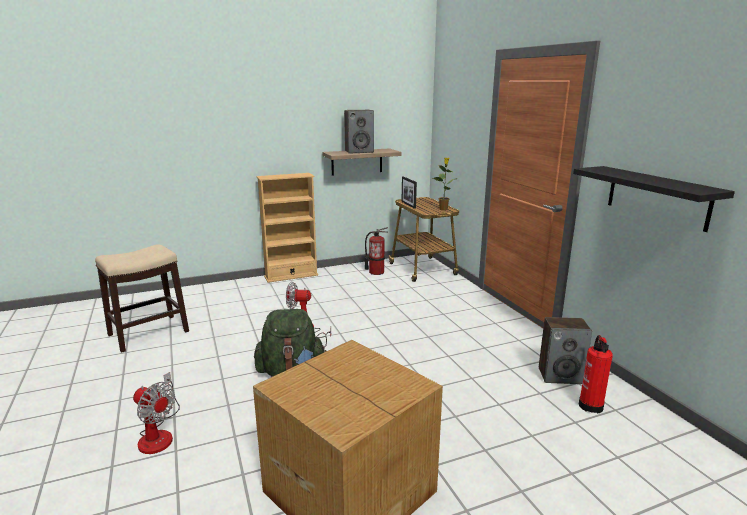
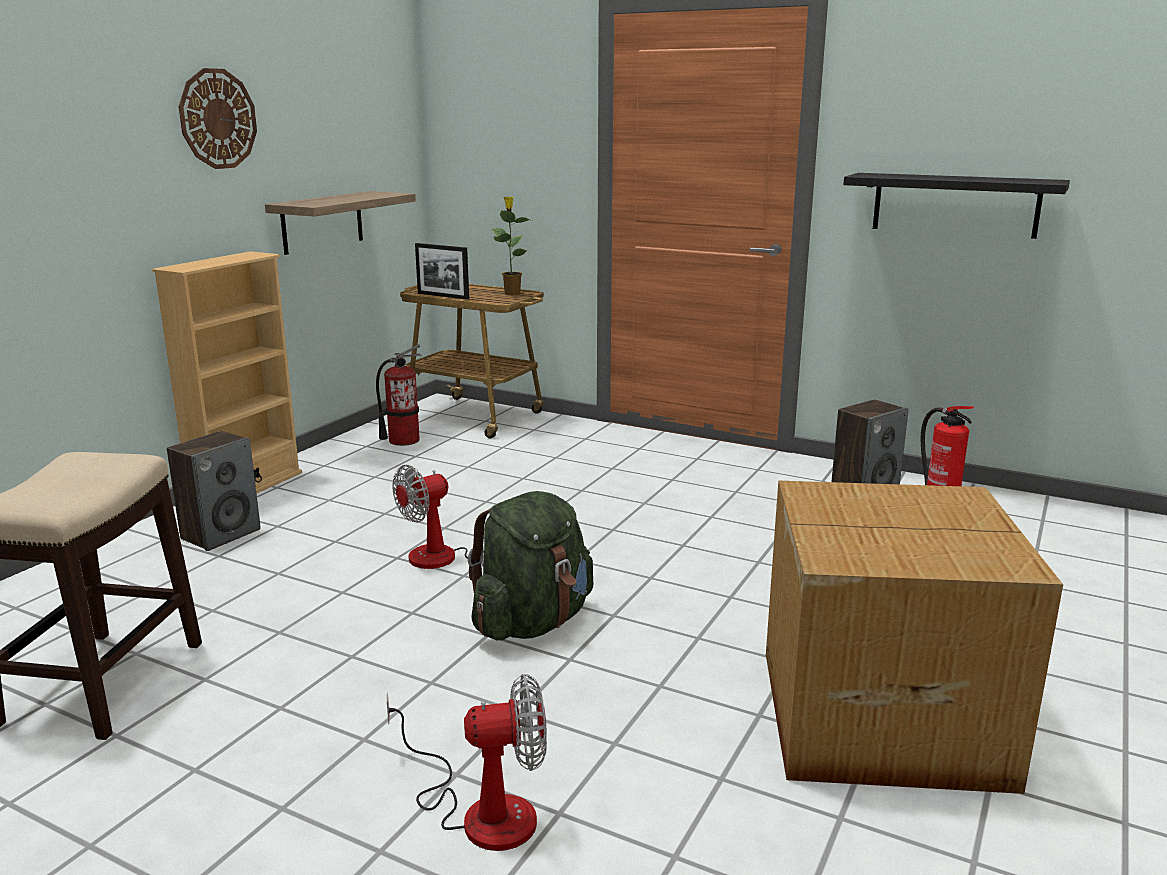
camera: 40 degrees left, 0 degrees up
speaker [344,110,374,153] -> speaker moved to [167,431,261,551]
none -> wall clock [179,68,257,169]

